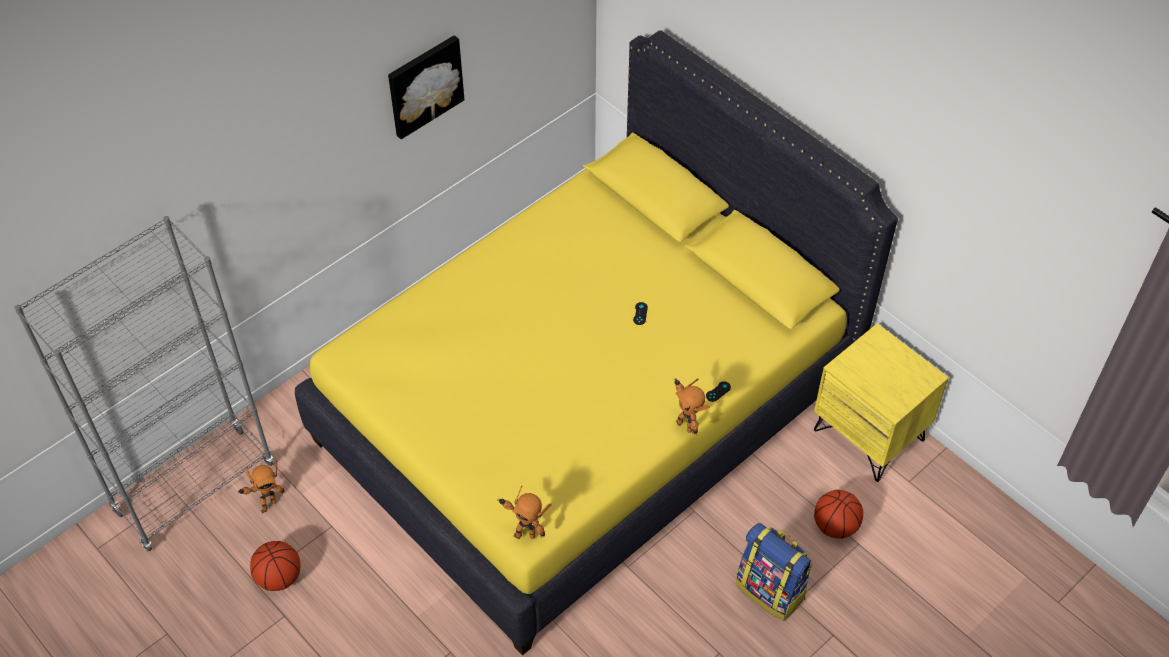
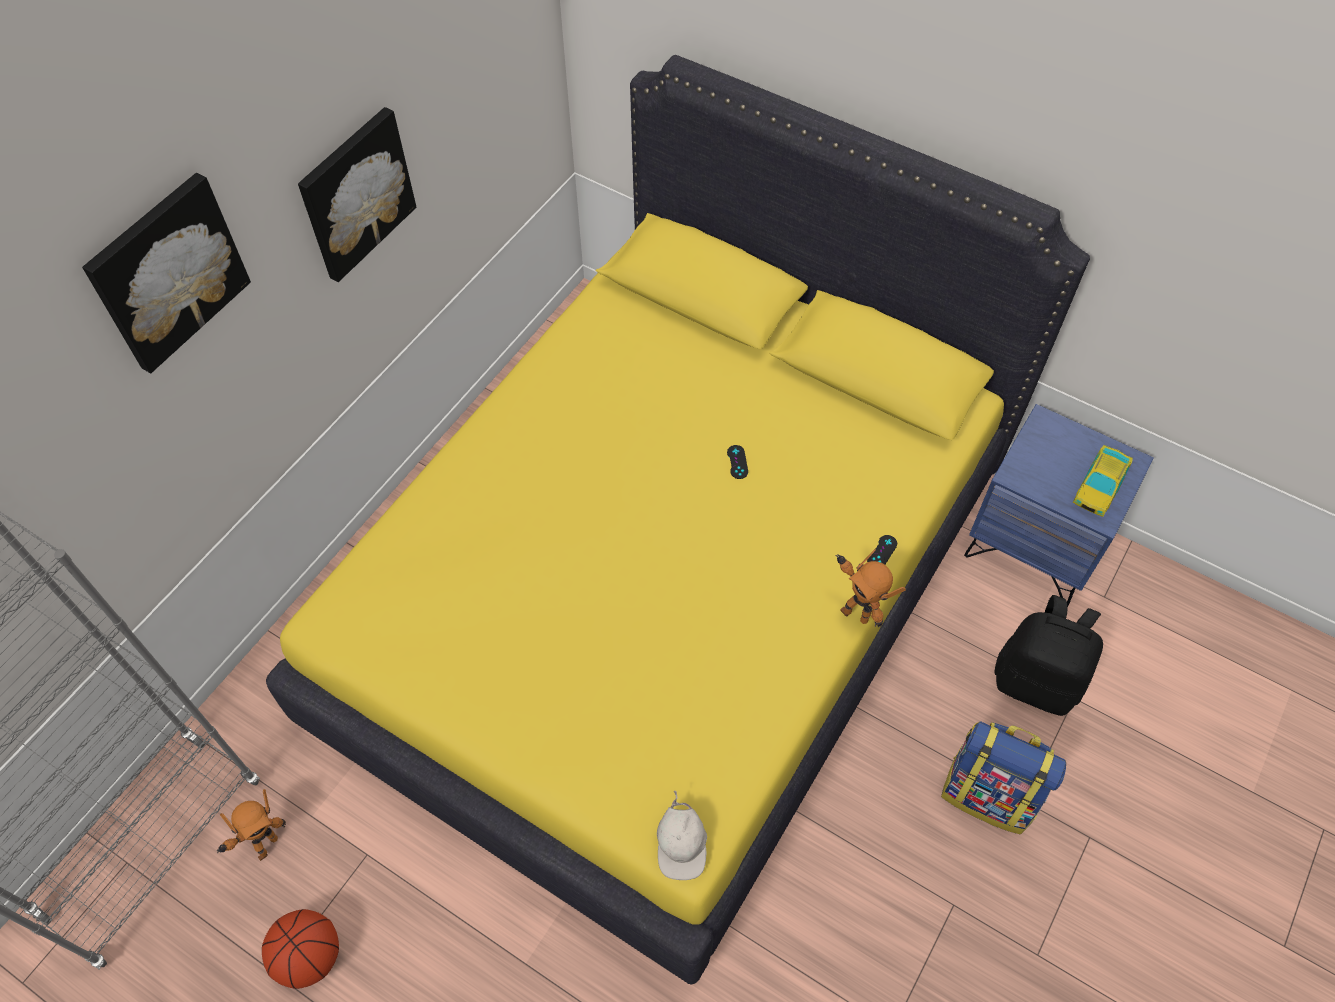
camera: 15 degrees left, 5 degrees up
toy robot [498,486,552,539] -> white cap [657,791,707,880]
yellow nightstand [814,323,949,482] -> blue nightstand [964,404,1154,607]
basketball [814,490,863,539] -> black backpack [995,595,1103,716]
none -> picture [82,173,251,374]
none -> toy car [1073,445,1133,517]

